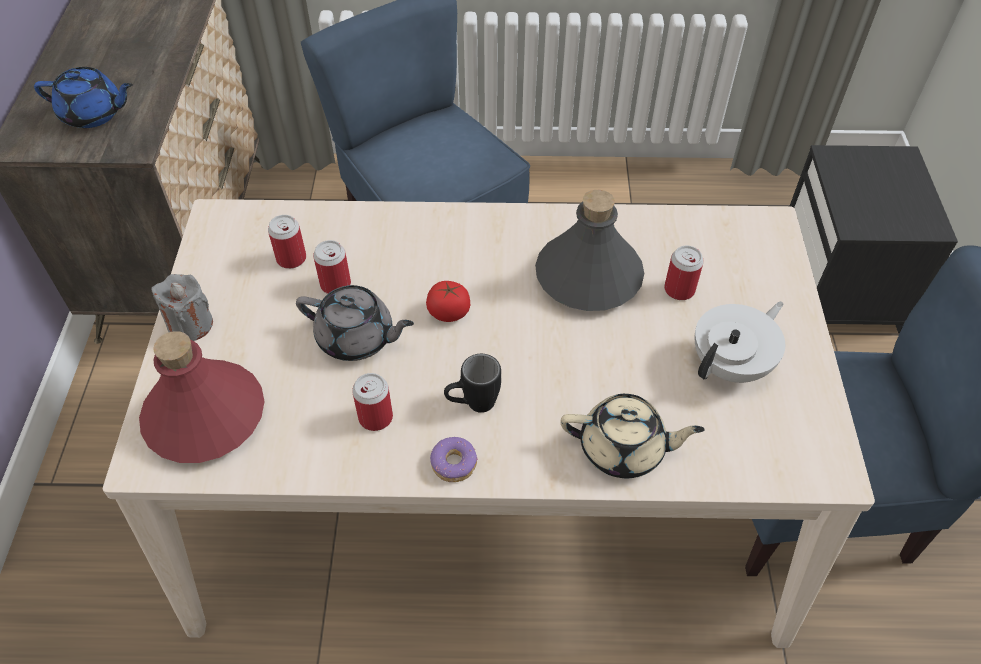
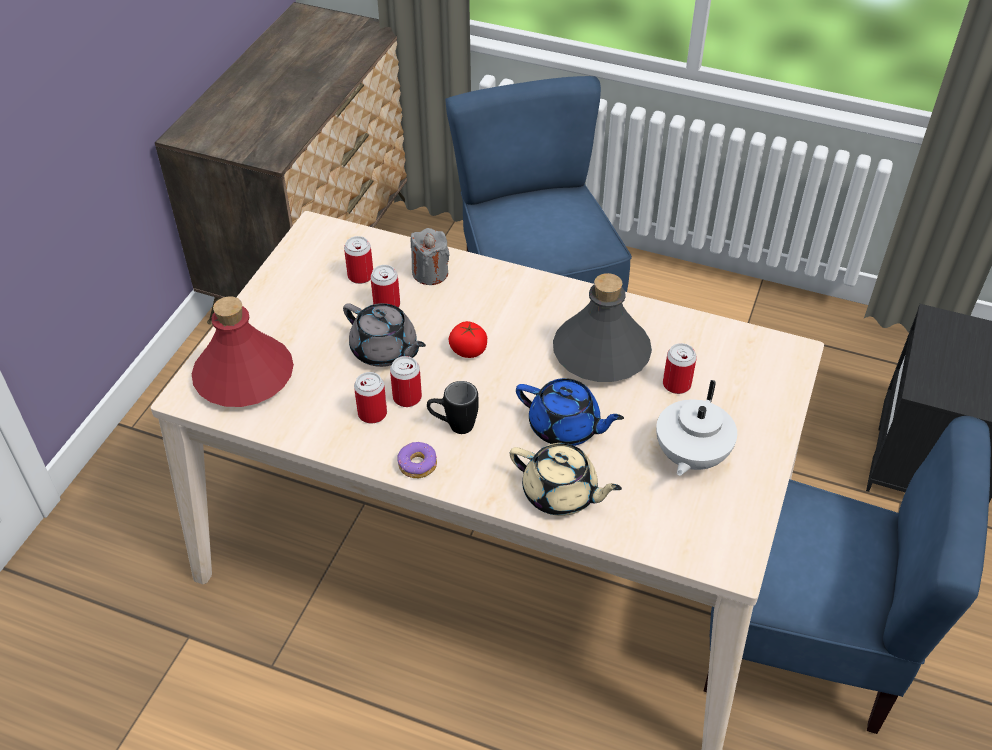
camera: 20 degrees right, 5 degrees down
blue teapot [34,67,133,128] -> blue teapot moved to [516,378,624,446]
grey candle [151,274,213,341] -> grey candle moved to [410,228,450,285]
white teapot [695,302,785,383] -> white teapot turned 135 degrees clockwise [656,380,737,476]
none -> can [390,356,422,407]

